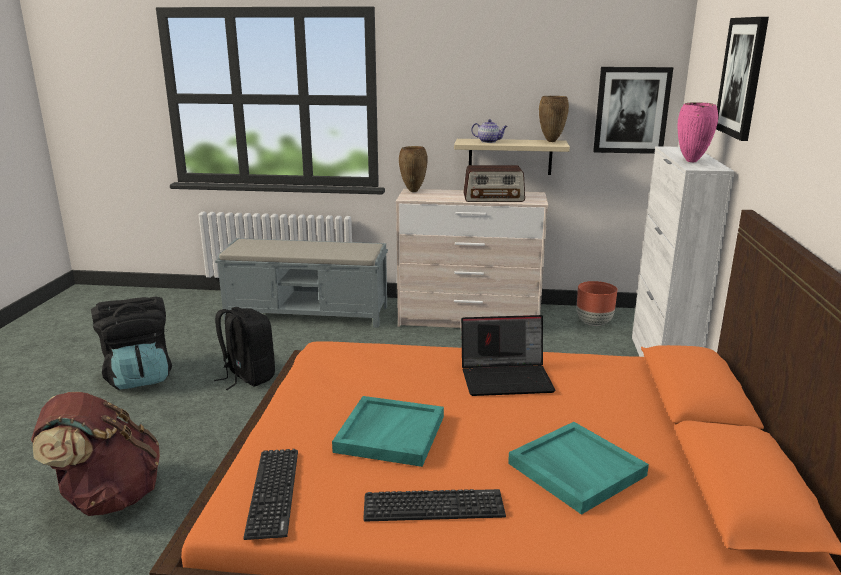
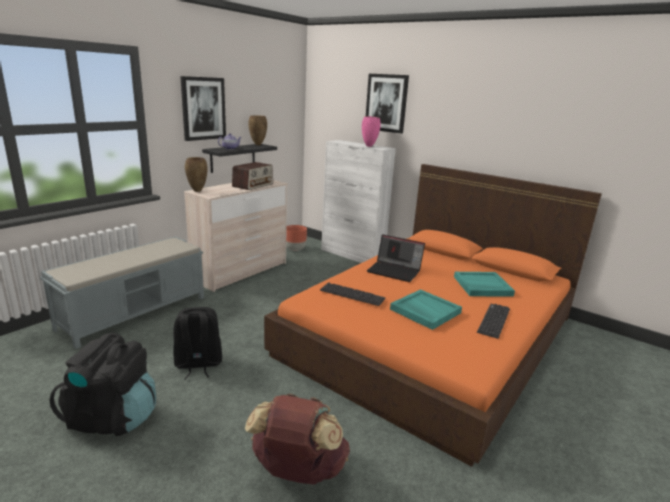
camera: 60 degrees left, 0 degrees up
keyboard [243,449,298,540] -> keyboard moved to [320,282,386,306]
beige shelf [454,139,570,175] -> black shelf [202,144,277,173]
laptop [461,315,556,396] -> laptop turned 90 degrees clockwise [367,234,425,282]
picture [593,67,673,154] -> picture moved to [180,76,226,141]

